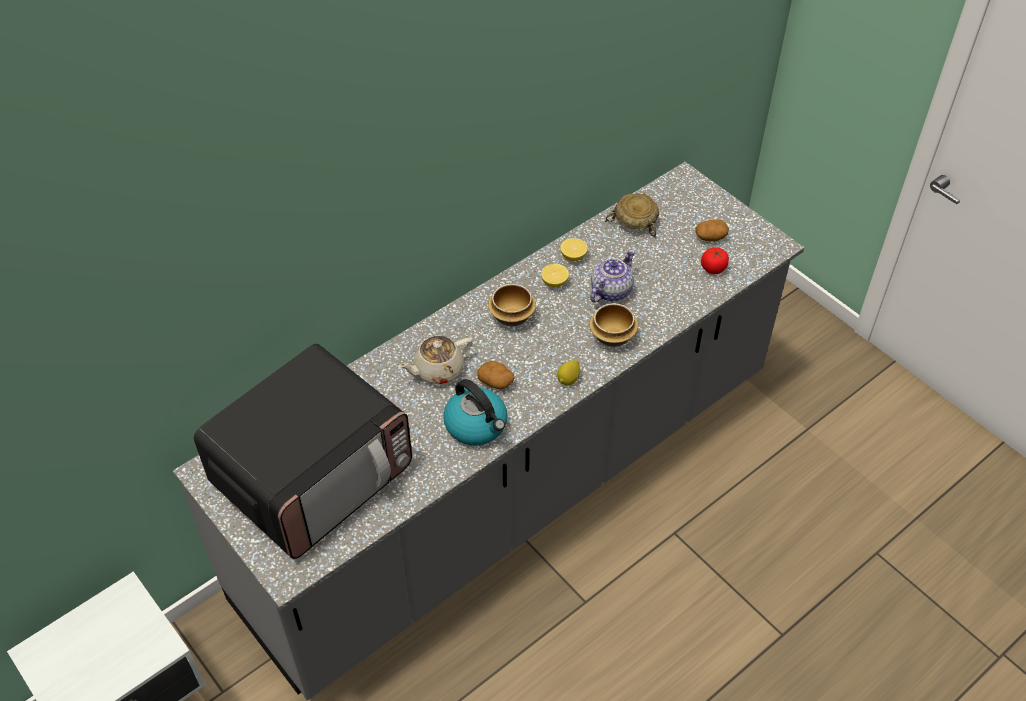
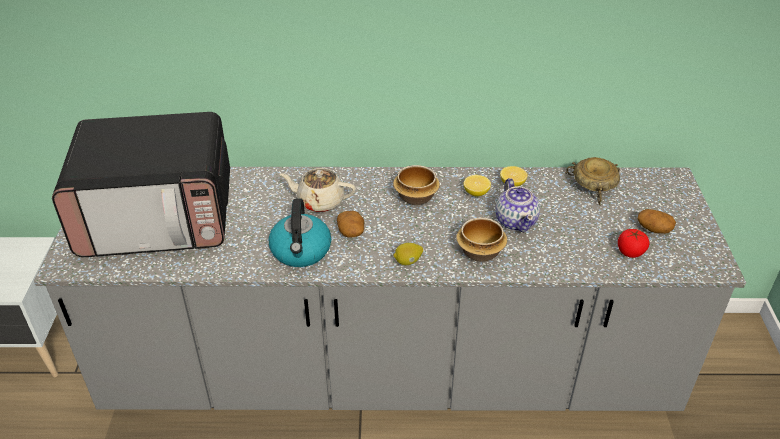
camera: 40 degrees right, 10 degrees down
teapot [590,249,635,303] -> teapot turned 90 degrees clockwise [495,178,540,232]

